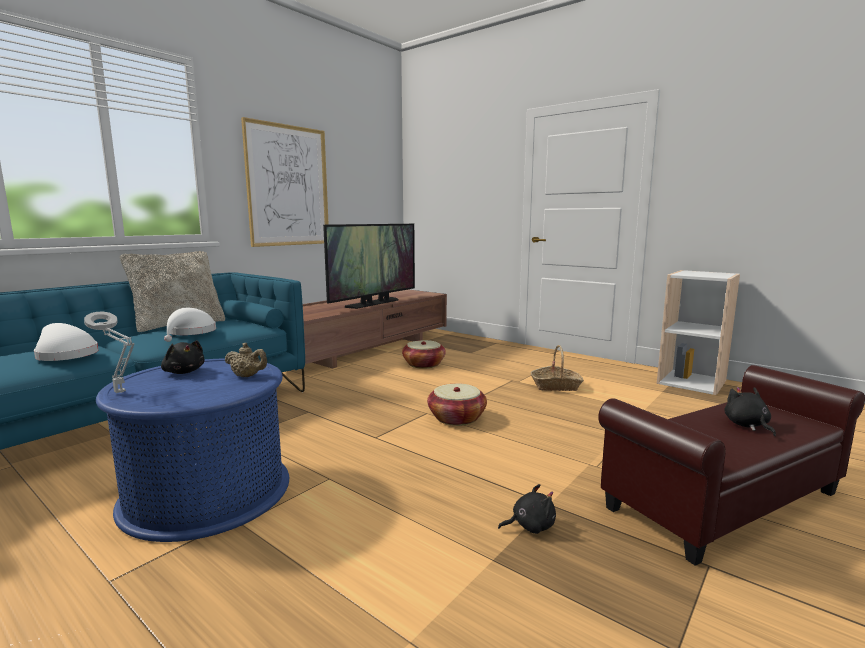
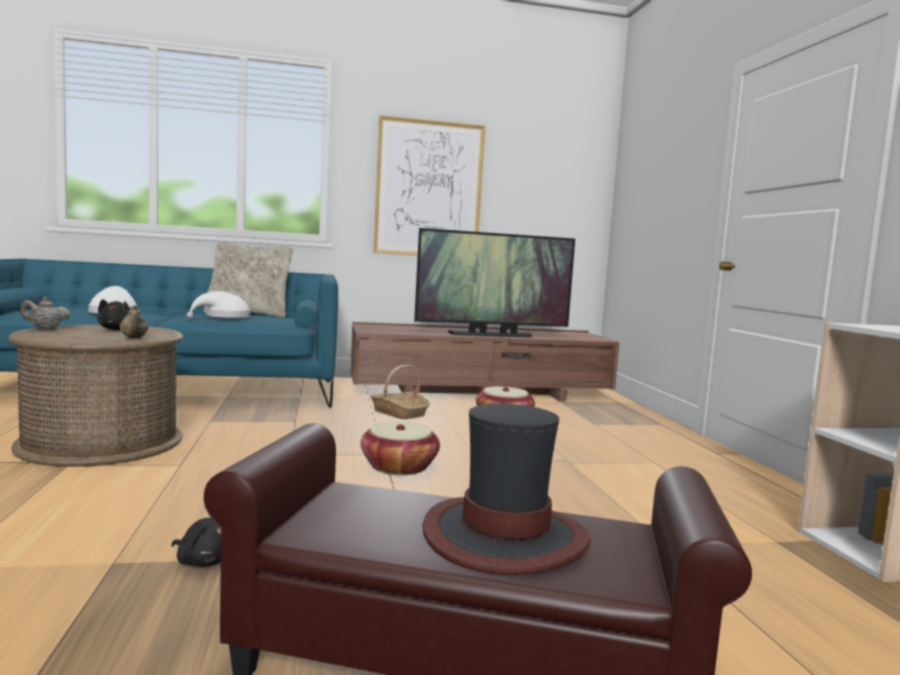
camera: 40 degrees right, 5 degrees down
grey table lamp [84,312,135,393] -> beige teapot [20,297,70,330]
blue coffee table [96,358,289,542] -> brown coffee table [8,325,183,467]
basket [531,345,584,391] -> basket moved to [370,365,430,420]
black plush toy [724,387,776,436] -> hat [422,404,591,575]

